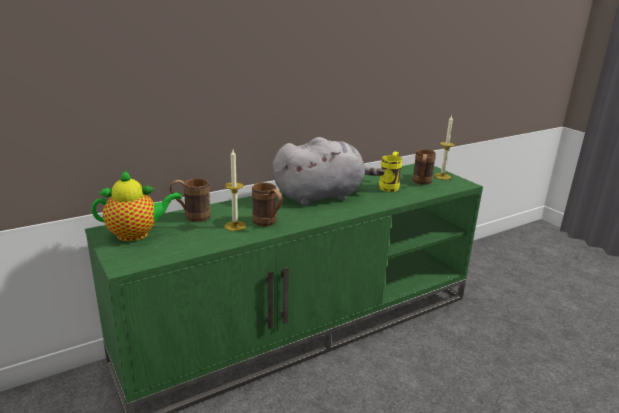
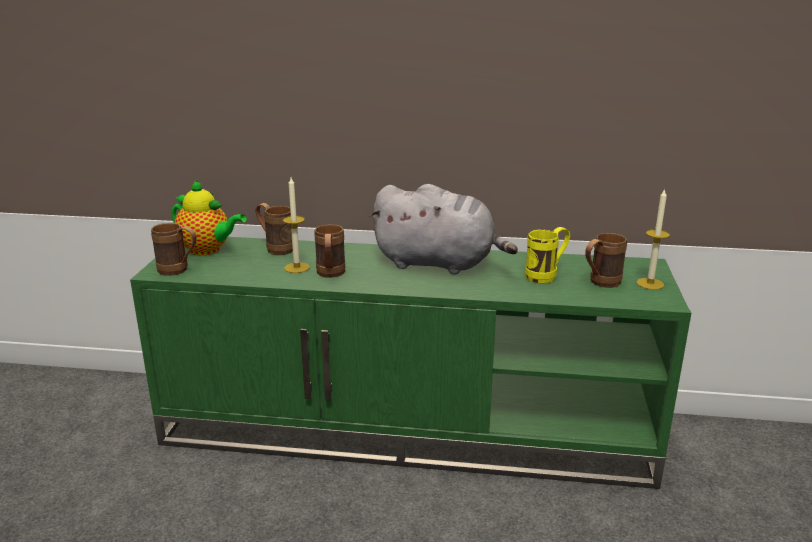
camera: 40 degrees right, 0 degrees up
none -> brown mug [151,223,197,276]

